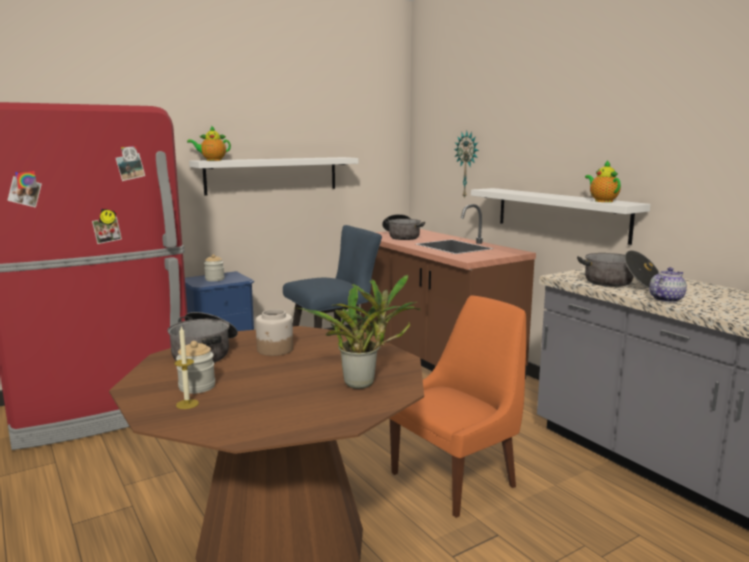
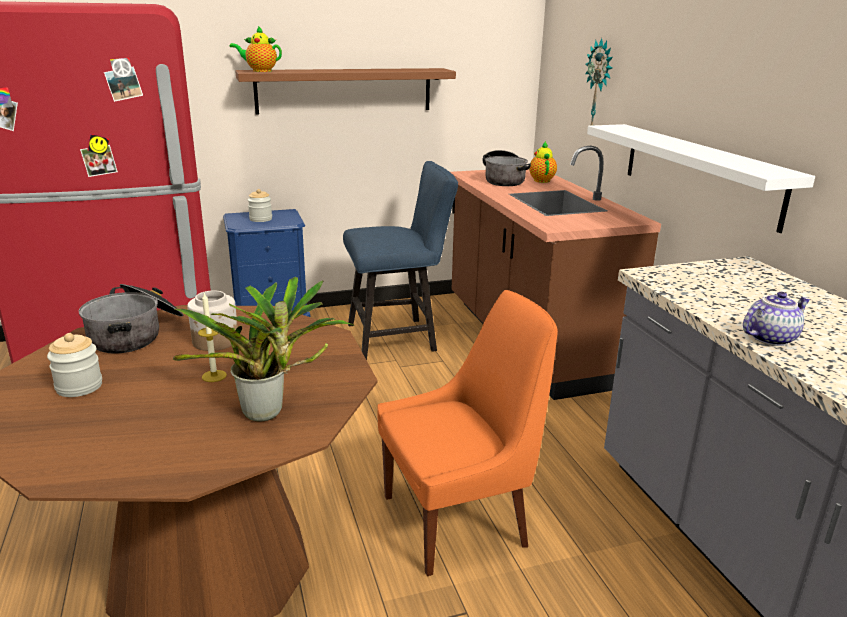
camera: 15 degrees right, 10 degrees up
candle [174,326,199,409] -> candle moved to [198,293,227,382]
white shelf [189,157,358,196] -> brown shelf [235,68,456,115]
cooking pot [577,250,659,288] -> none
teapot [585,160,621,202] -> teapot moved to [529,141,557,183]

